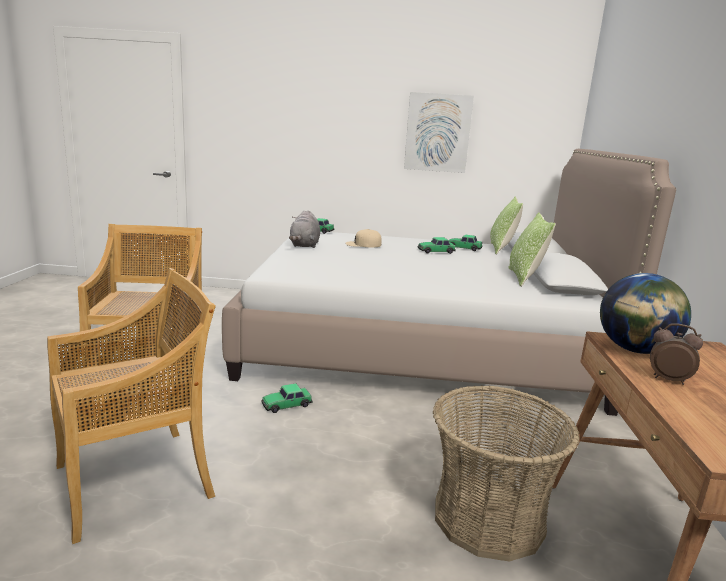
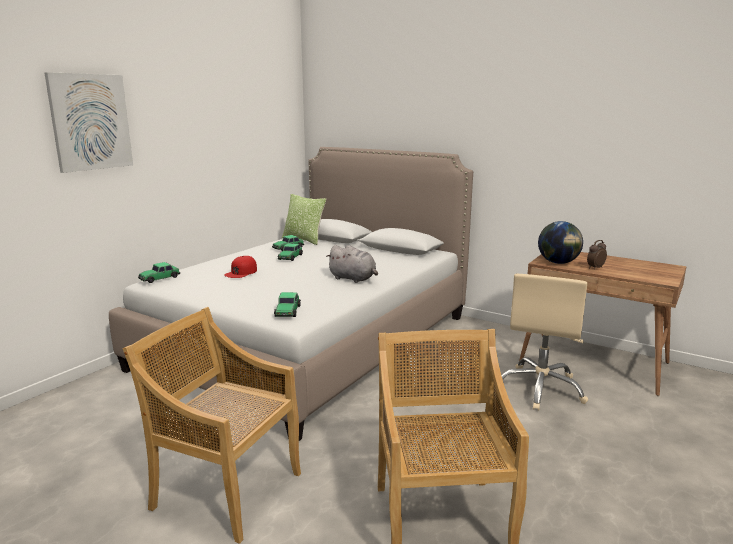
camera: 60 degrees left, 0 degrees up
toy car [261,383,312,413] -> toy car moved to [274,292,301,317]
grey plush toy [289,210,320,248] -> grey plush toy moved to [326,245,378,283]
beige cap [345,229,382,248] -> red cap [224,256,257,278]
picture [404,92,474,173] -> picture moved to [44,72,133,173]
basket [433,385,580,562] -> beige office chair [501,274,588,411]
pillow [508,212,556,287] -> none

